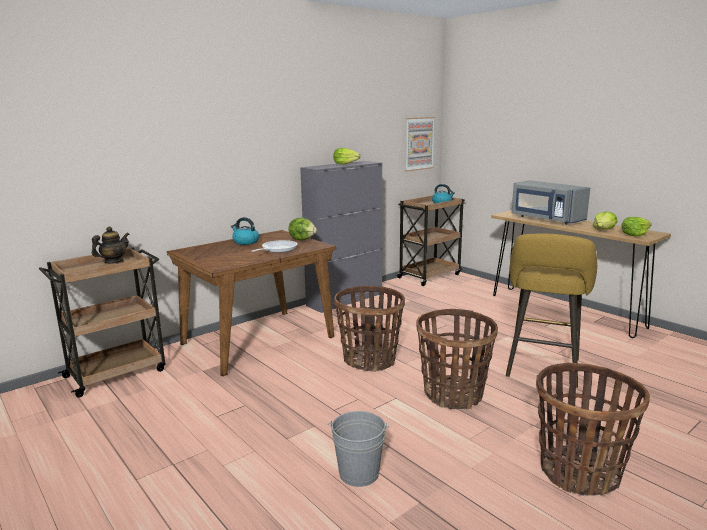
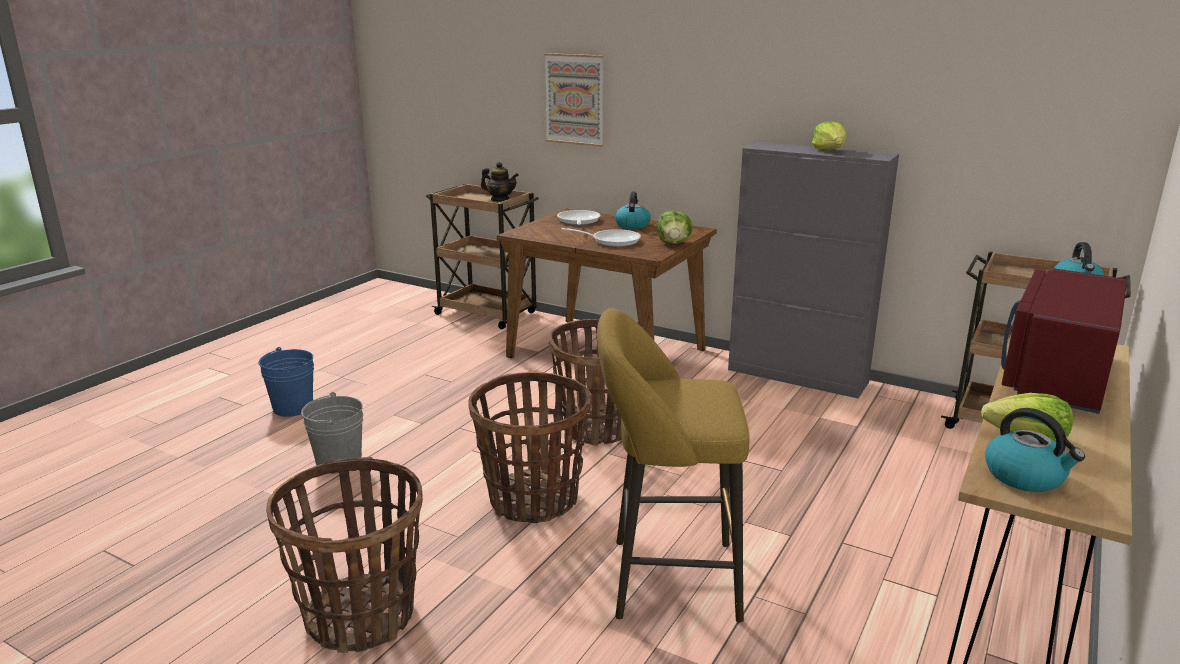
camera: 70 degrees right, 5 degrees up
picture [405,117,435,171] -> picture moved to [544,53,604,147]
grey microwave [512,180,590,225] -> red microwave [1001,268,1127,414]
lettuce [621,217,652,236] -> kettle [985,408,1085,492]
none -> blue bucket [258,347,314,417]
none -> frying pan [557,210,601,225]

